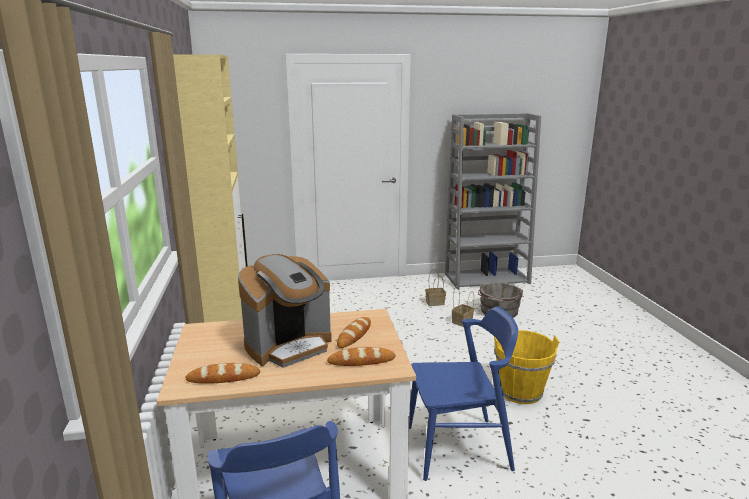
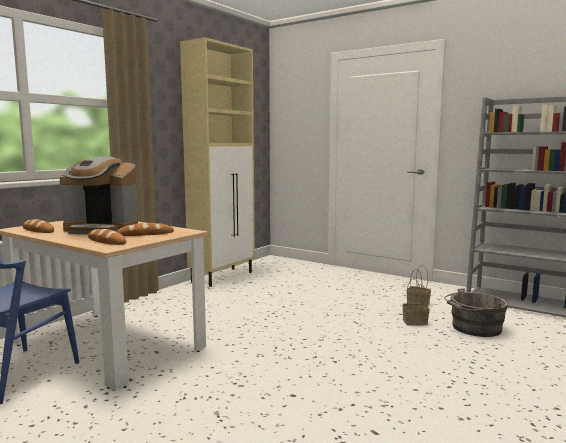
camera: 45 degrees right, 10 degrees down
blue chair [409,306,518,481] -> none
yellow bucket [494,330,559,404] -> none

